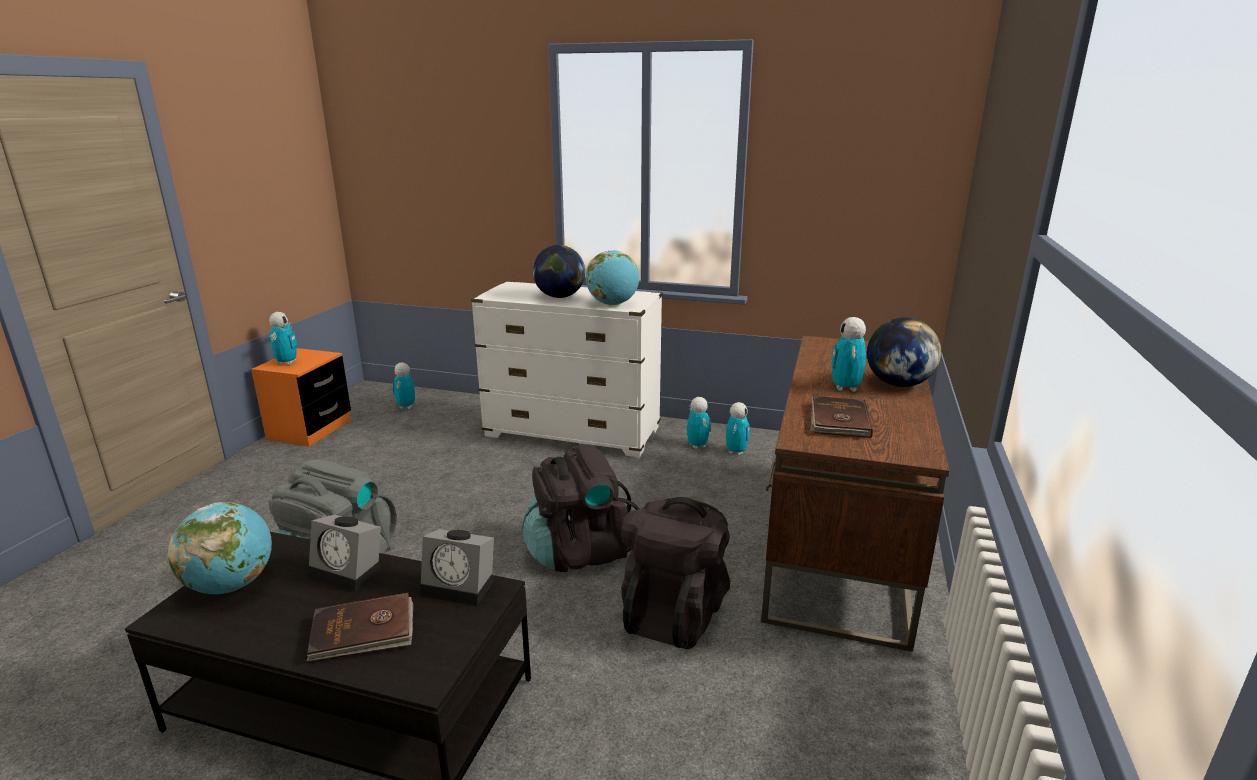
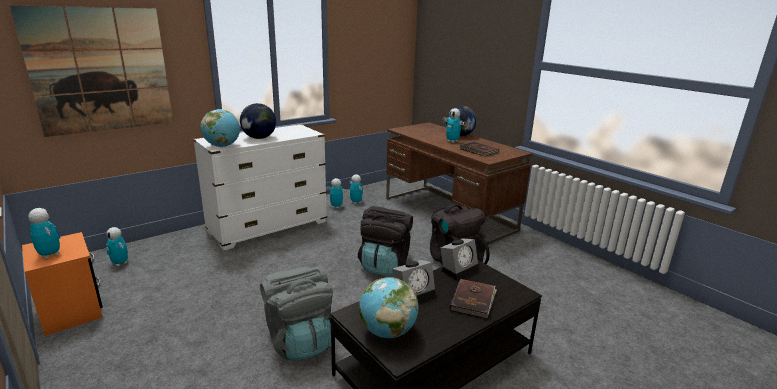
camera: 55 degrees left, 0 degrees up
globe [586,250,639,305] -> globe moved to [200,109,240,147]
none -> picture [10,6,173,137]

